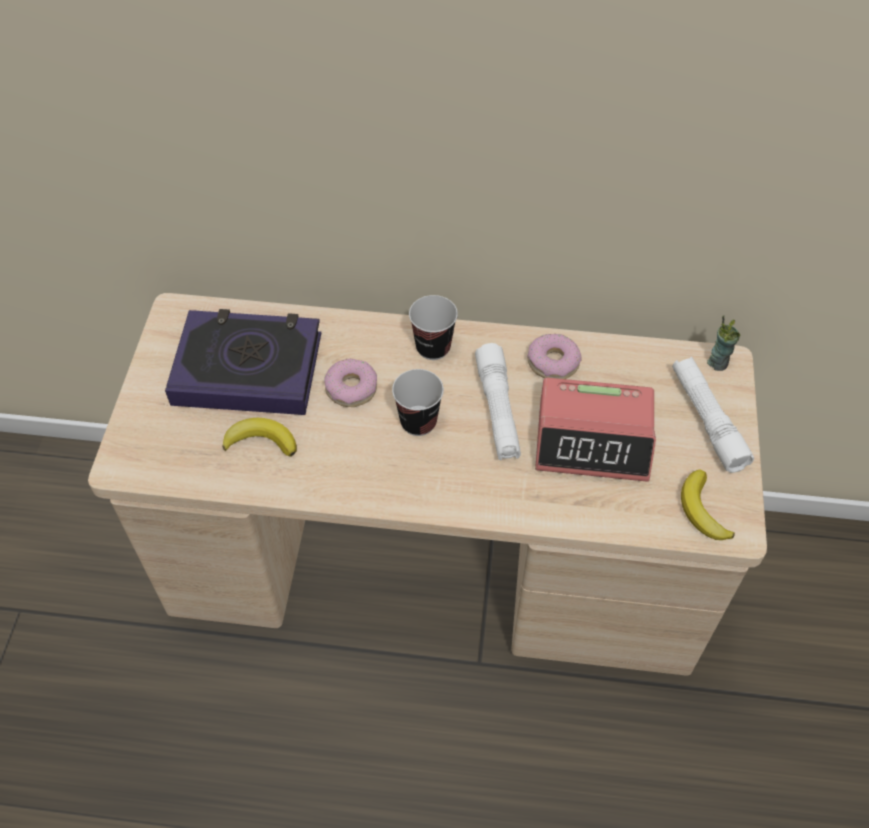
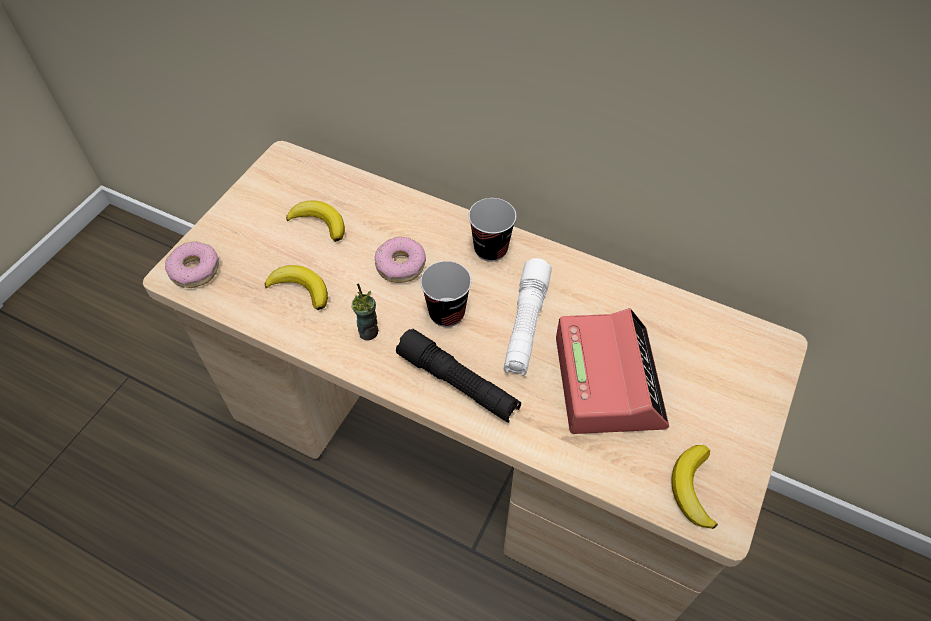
camera: 20 degrees right, 0 degrees up
book [165,309,321,415] -> banana [286,201,345,242]
donut [527,334,582,379] -> donut moved to [165,241,219,288]
alarm clock [535,378,656,482] -> alarm clock turned 120 degrees counterclockwise [556,308,669,434]
white flashlight [672,357,754,473] -> none
cup [707,315,740,371] -> cup moved to [351,283,379,340]
none -> black flashlight [396,329,521,423]

